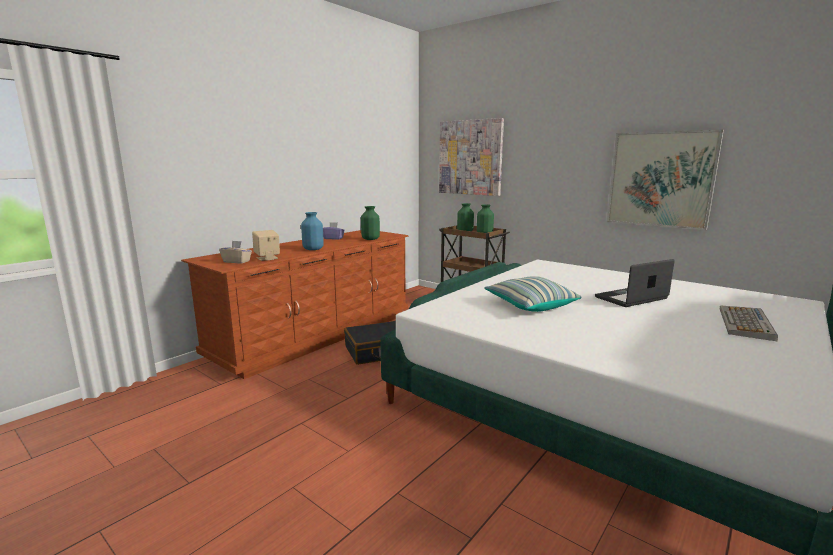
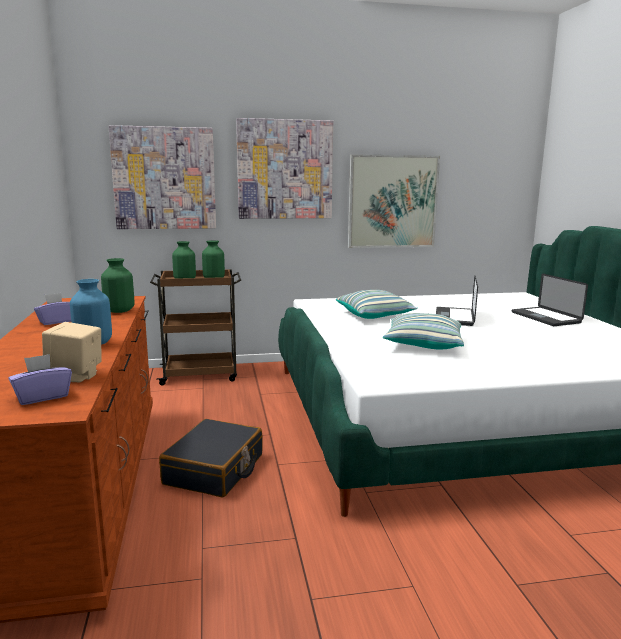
camera: 50 degrees left, 0 degrees up
beige tissue box [219,241,252,264] -> purple tissue box [8,354,72,405]
keyboard [720,306,778,341] -> laptop [512,274,588,326]
none -> picture [236,118,333,219]
none -> pillow [336,290,418,319]

